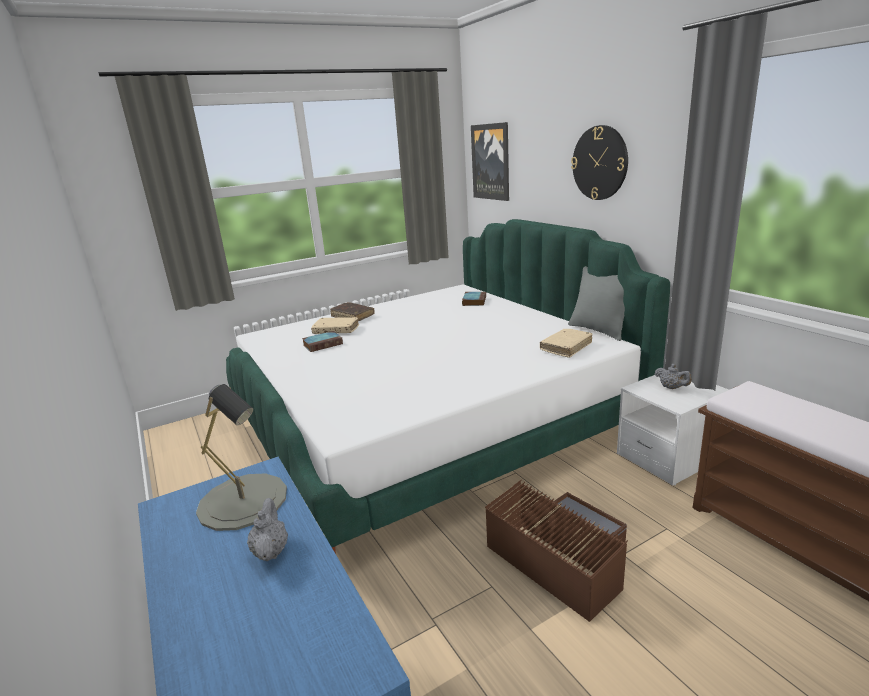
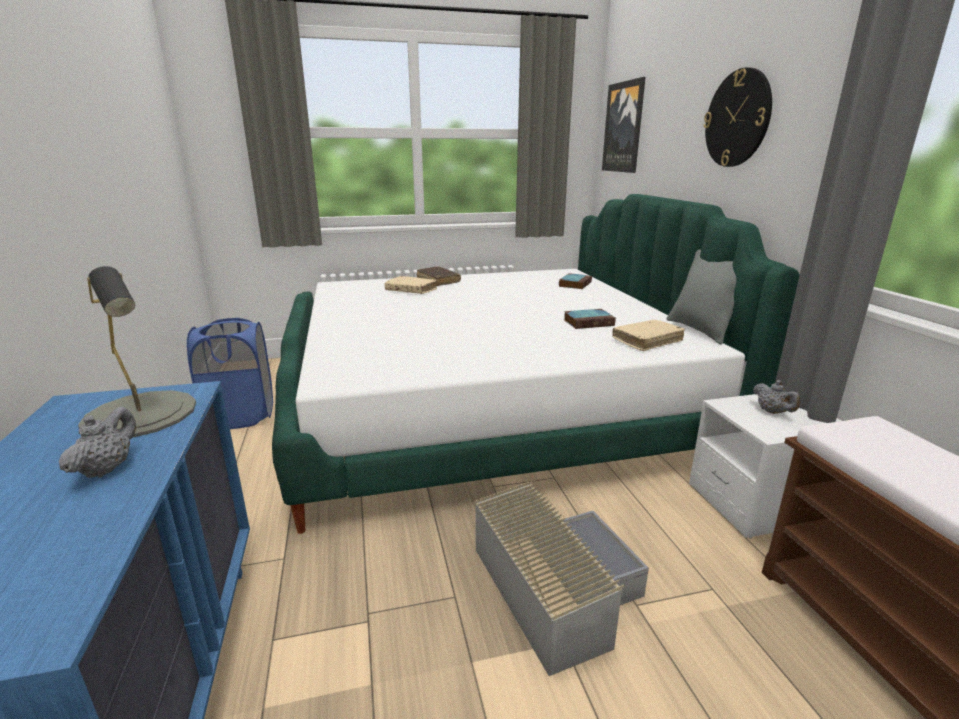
camera: 15 degrees right, 0 degrees up
book [302,331,343,352] -> book moved to [564,309,616,329]
brown storage box [485,480,628,622] -> grey storage box [474,481,649,676]
none -> blue laundry basket [187,318,273,429]

